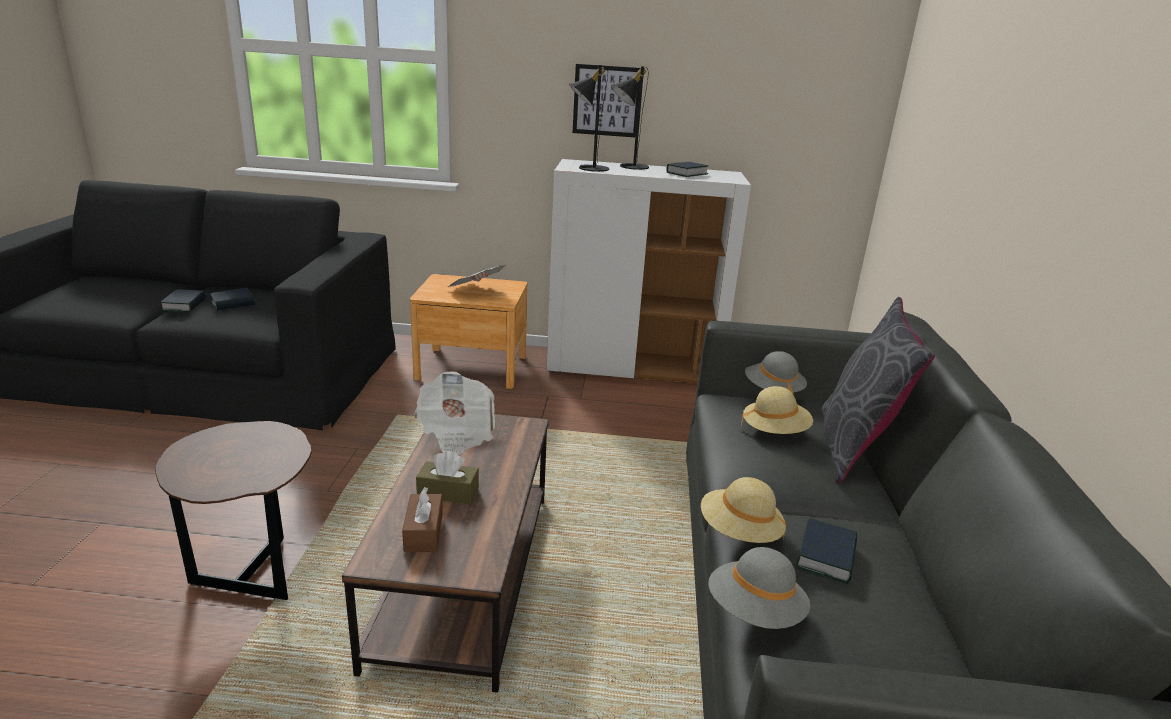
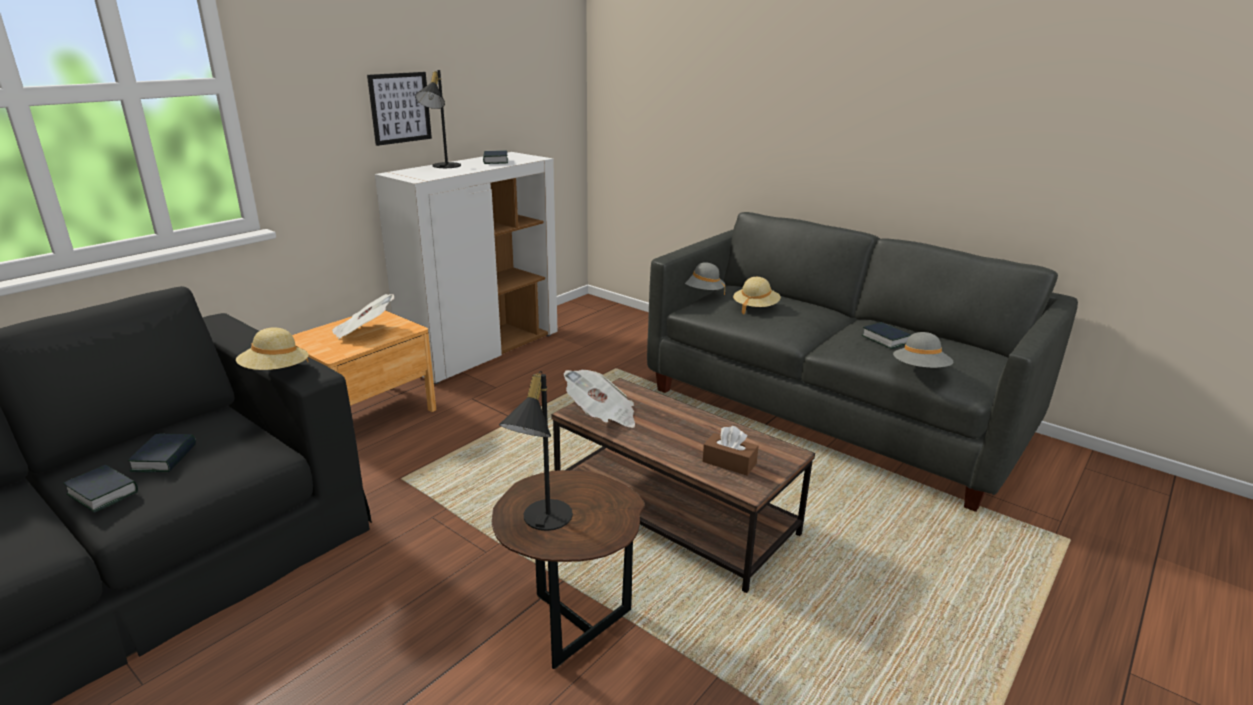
camera: 55 degrees left, 0 degrees up
brown tissue box [416,451,479,504] -> none
black table lamp [569,65,609,172] -> black table lamp moved to [499,371,573,531]
beige hat [701,477,786,543] -> beige hat moved to [236,328,309,370]
grey pillow [821,297,935,484] -> none

